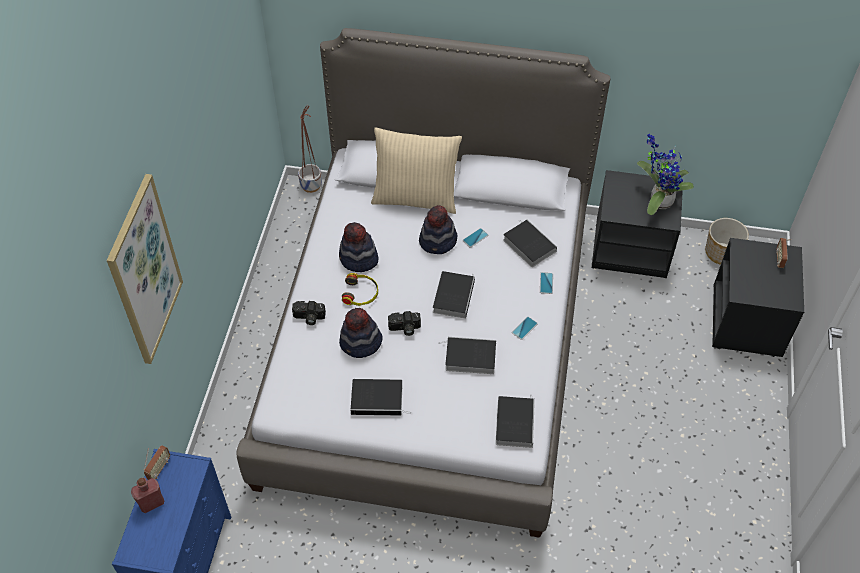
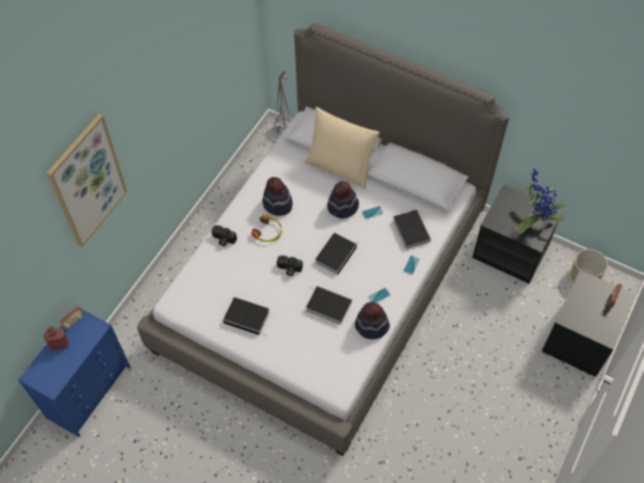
camera: 20 degrees right, 5 degrees up
hat [339,308,383,358] -> hat moved to [355,302,390,339]
book [495,395,535,448] -> none

